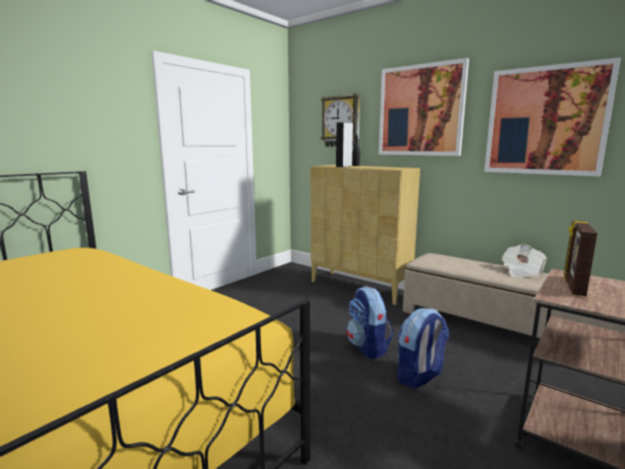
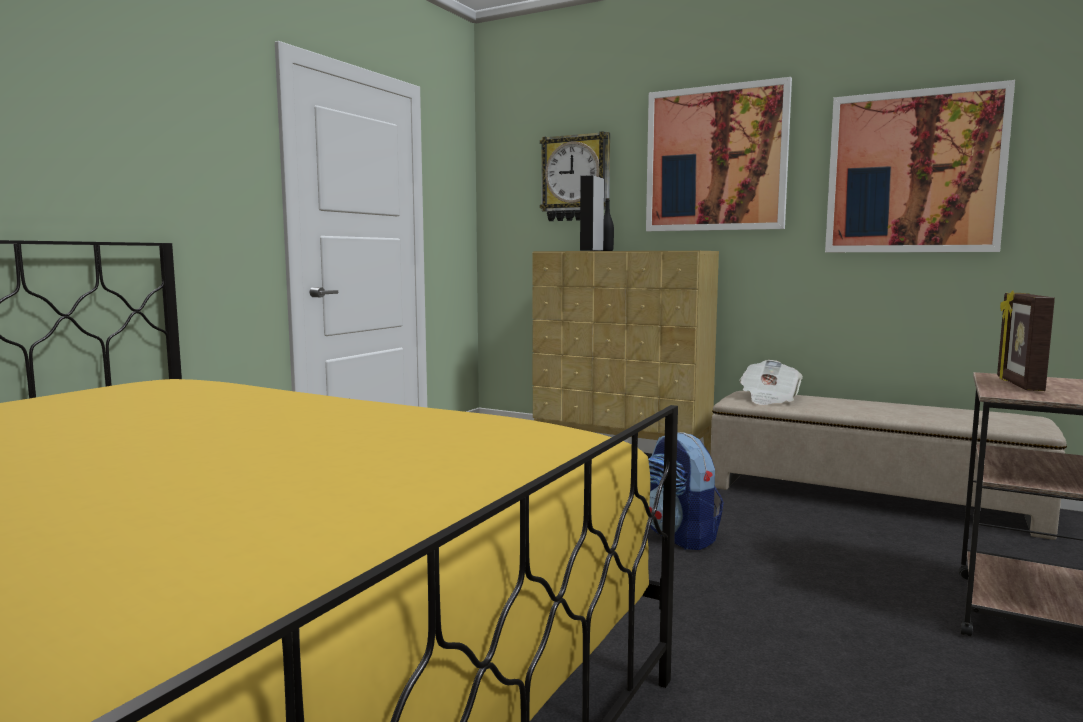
camera: 10 degrees left, 5 degrees down
backpack [398,308,449,388] -> none
newspaper [501,244,547,277] -> newspaper moved to [740,360,803,405]

